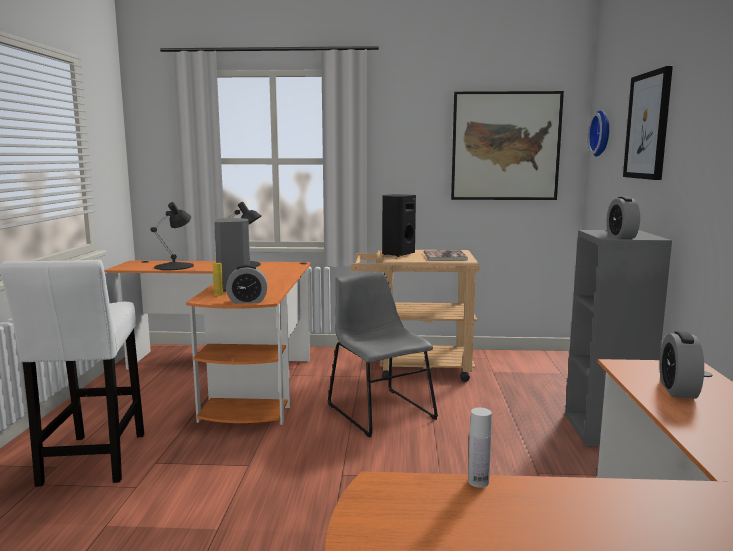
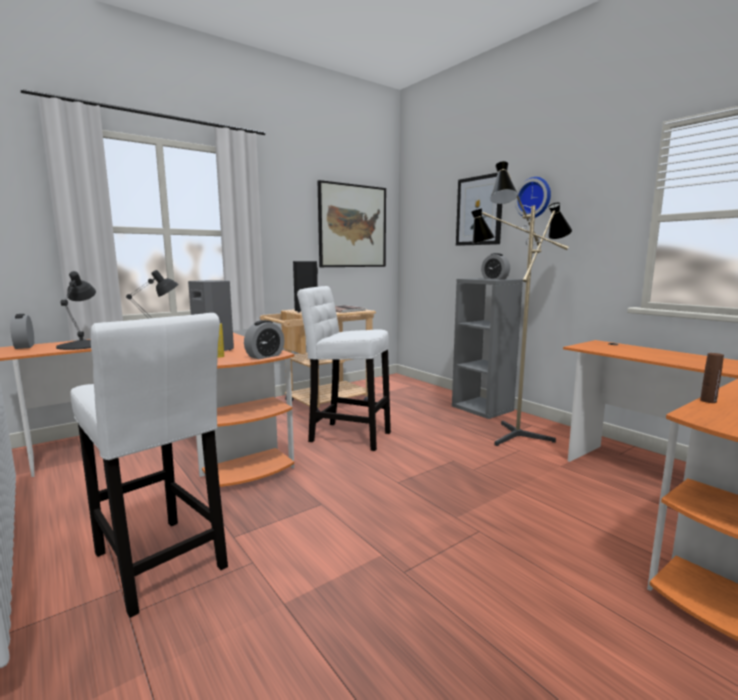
camera: 40 degrees left, 0 degrees up
grey chair [328,272,438,438] -> white stool [297,286,391,451]
white bottle [468,407,492,488] -> brown bottle [700,353,724,403]
wall clock [588,110,609,156] -> wall clock moved to [515,177,551,219]
alarm clock [660,331,704,399] -> alarm clock moved to [10,314,34,349]
none -> floor lamp [471,161,572,446]

